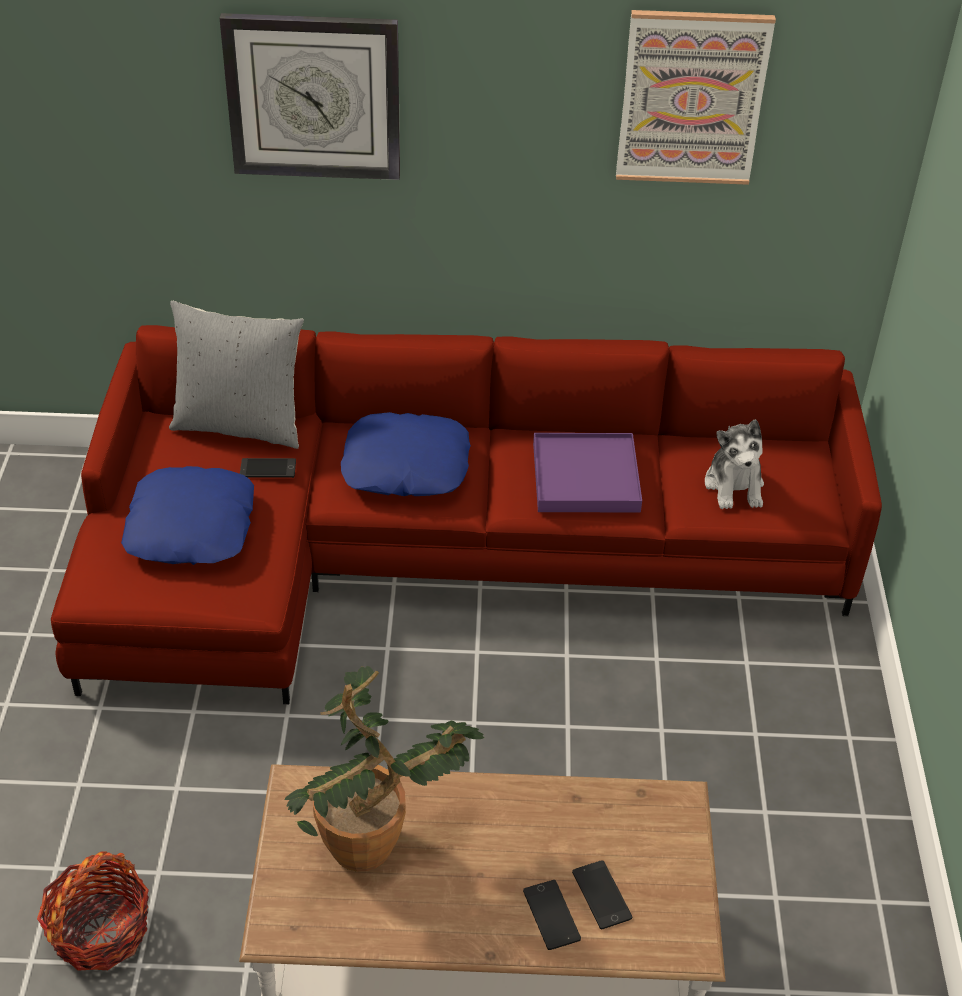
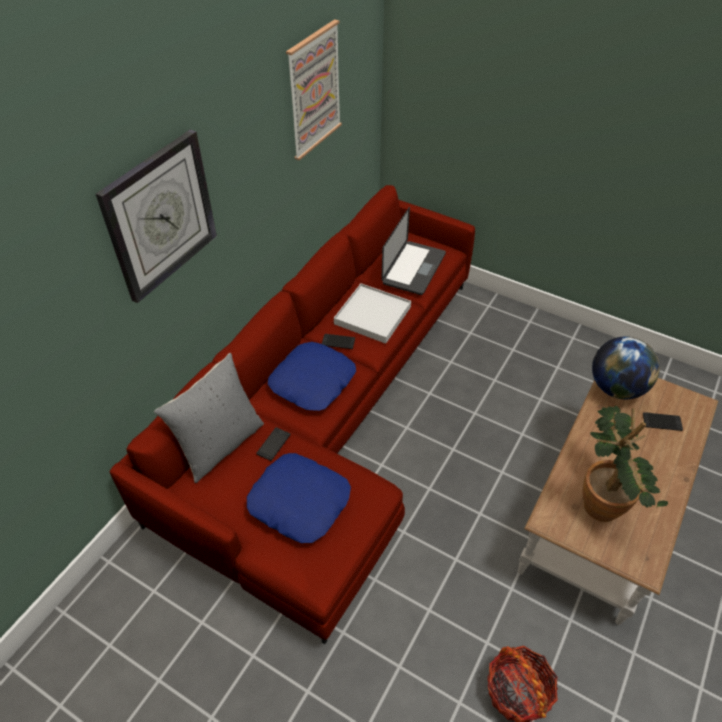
camera: 60 degrees left, 5 degrees up
phone [523,880,581,950] -> phone moved to [322,334,355,349]
purple tray [533,433,642,512] -> white tray [334,283,411,344]
plush toy [705,419,764,509] -> laptop [381,207,446,295]
none -> globe [592,336,660,399]

